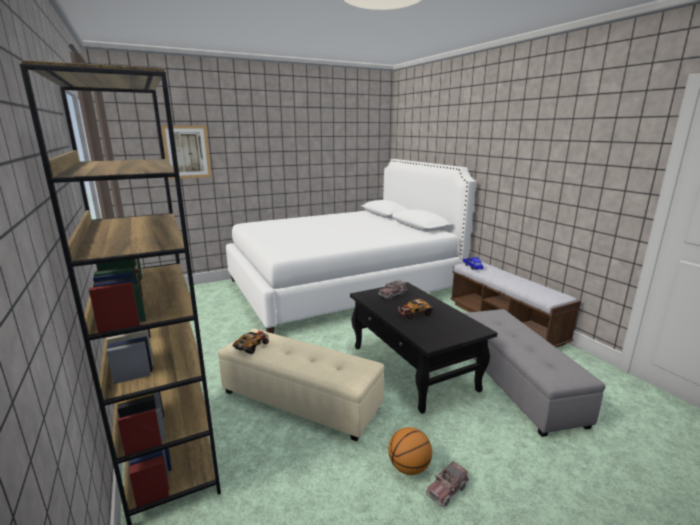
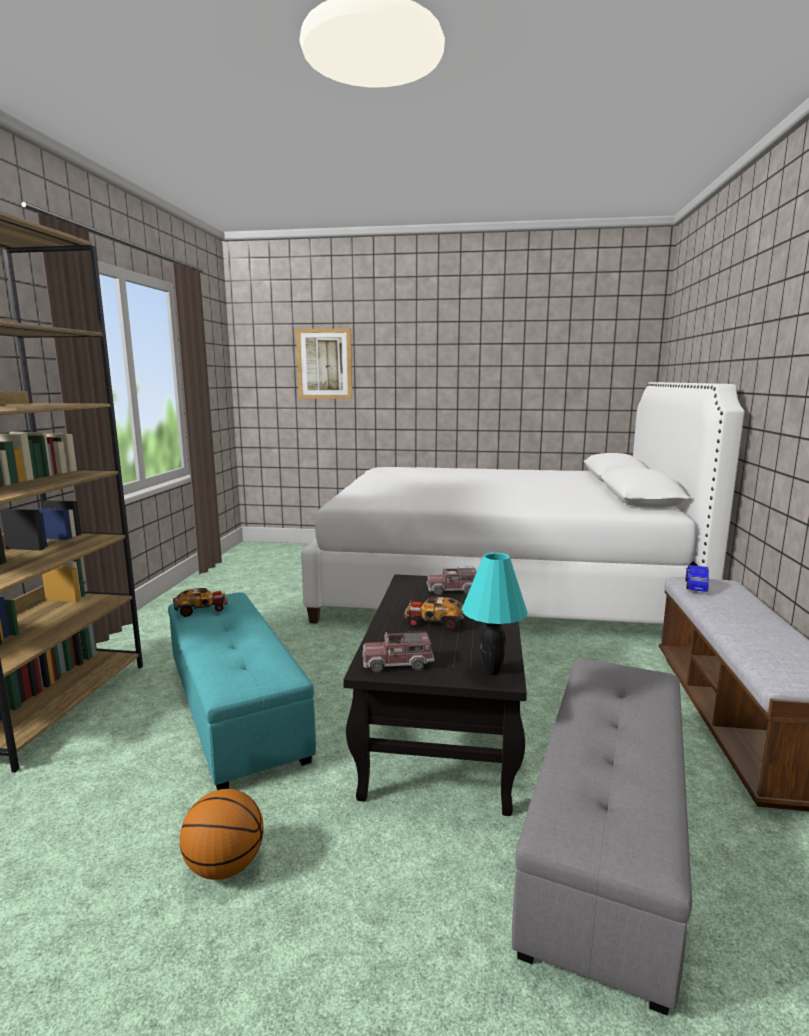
camera: 35 degrees right, 5 degrees down
beige ottoman [218,329,384,441] -> turquoise ottoman [168,592,316,790]
toy truck [426,461,469,507] -> toy truck moved to [362,631,435,672]
none -> turquoise table lamp [462,552,528,675]

